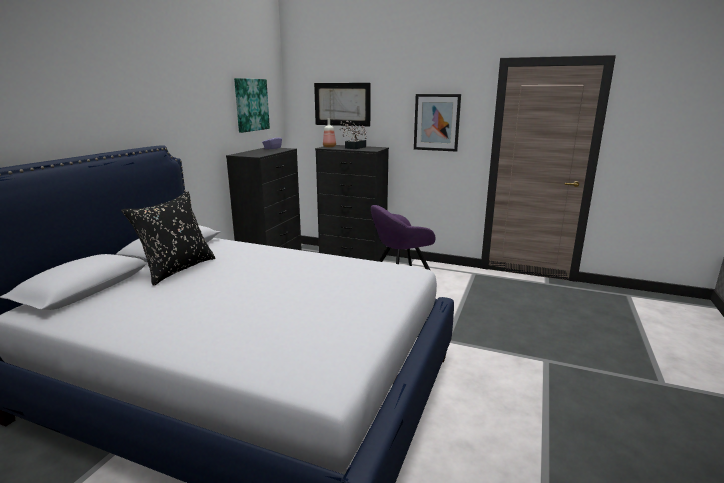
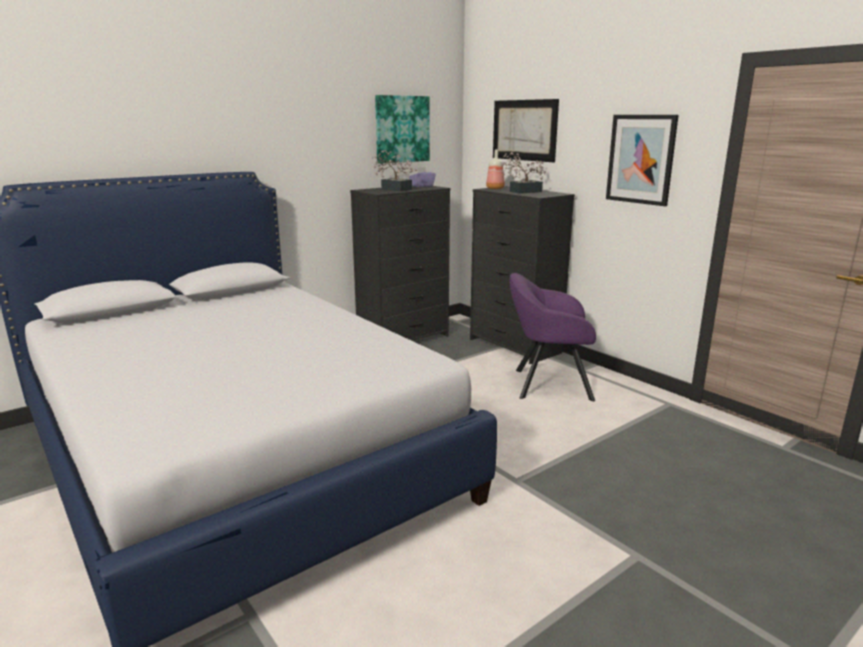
camera: 30 degrees right, 0 degrees up
black pillow [121,191,216,286] -> none
none -> potted plant [372,150,418,191]

